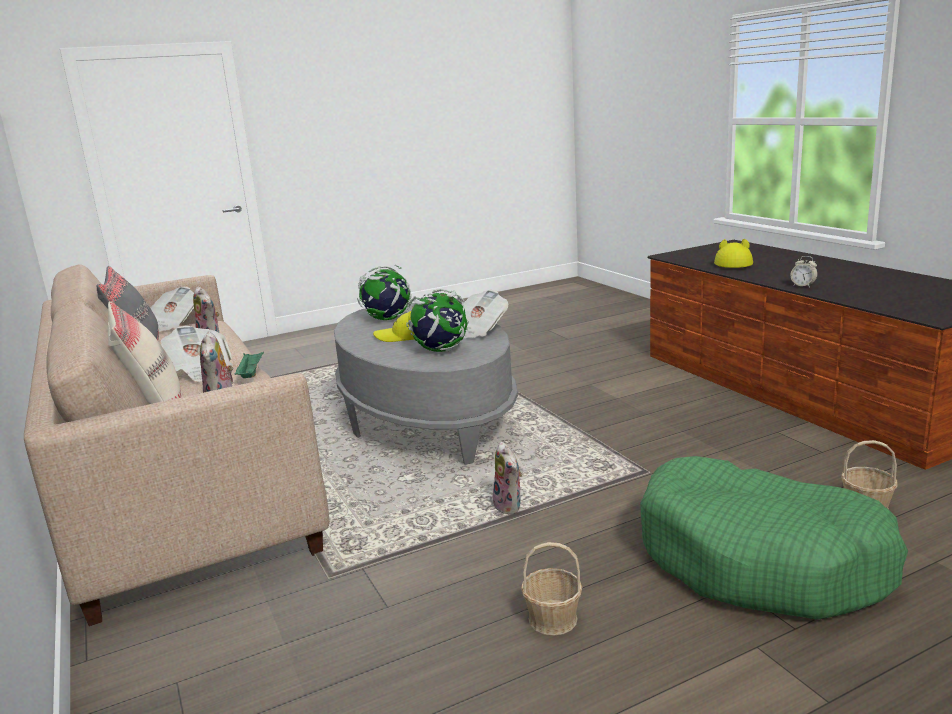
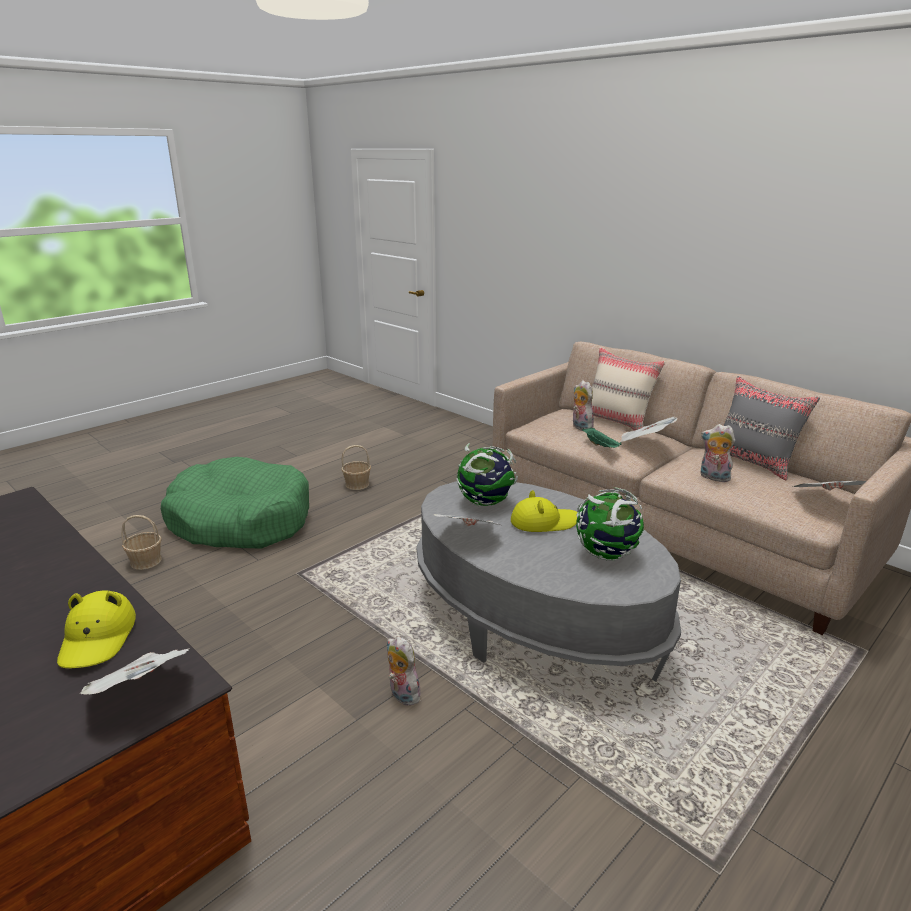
camera: 160 degrees right, 5 degrees up
plush toy [493,442,522,514] -> plush toy moved to [387,636,421,706]
alarm clock [791,256,818,288] -> none
none -> newspaper [80,648,190,695]

